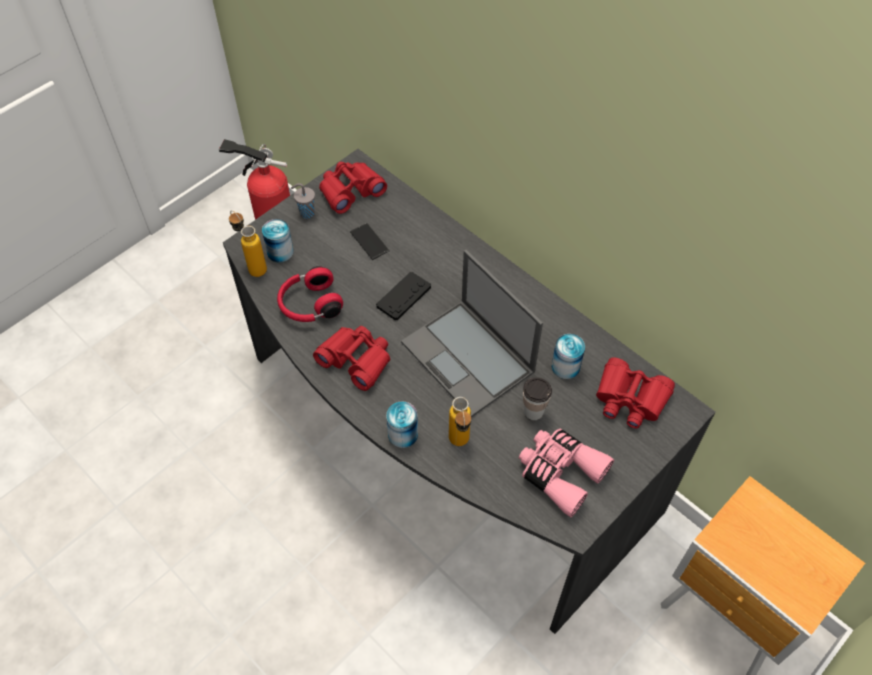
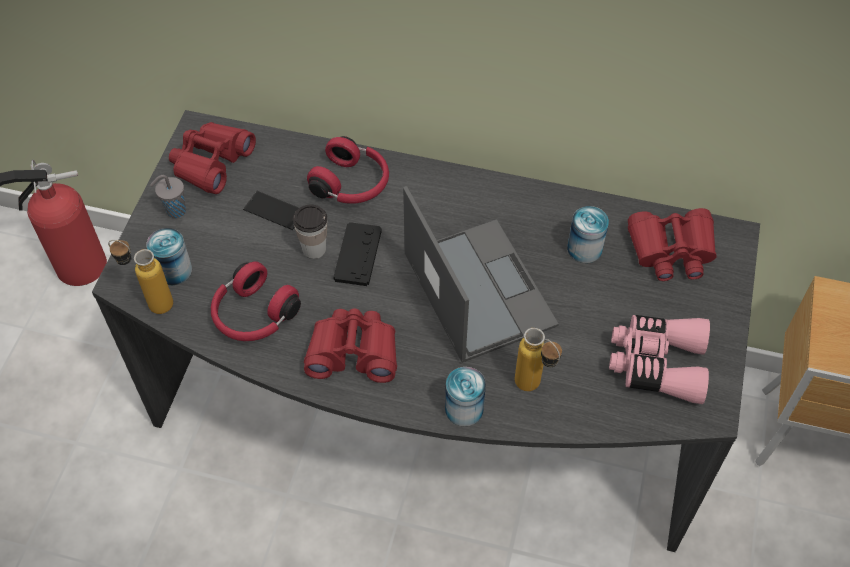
camera: 30 degrees left, 0 degrees up
laptop [401,250,543,417] -> laptop turned 135 degrees counterclockwise [403,186,559,363]
cup [523,377,552,420] -> cup moved to [293,205,327,259]
none -> red headphones [307,136,389,204]

